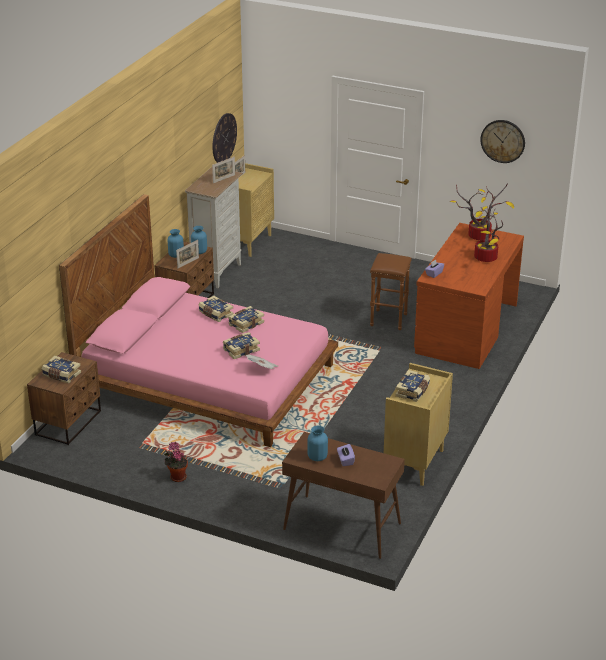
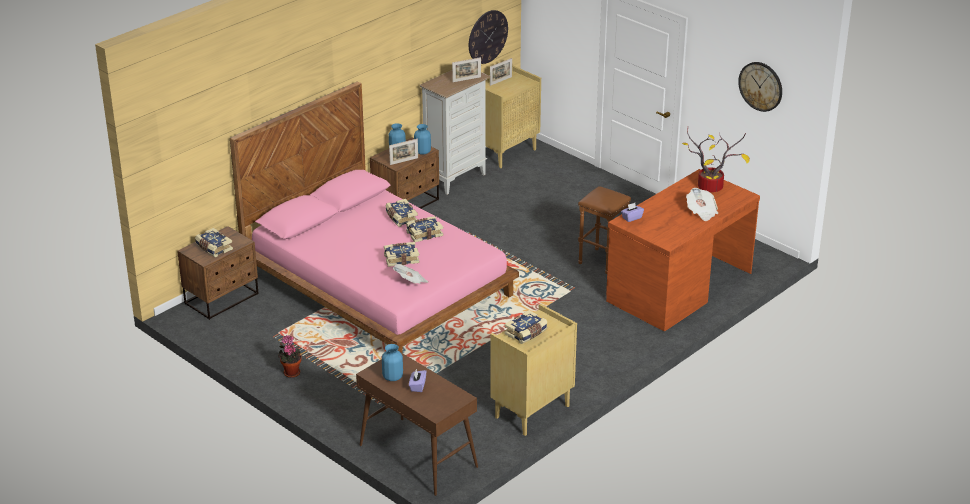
camera: 20 degrees right, 0 degrees up
potted plant [474,196,503,262] -> newspaper [686,188,718,221]

